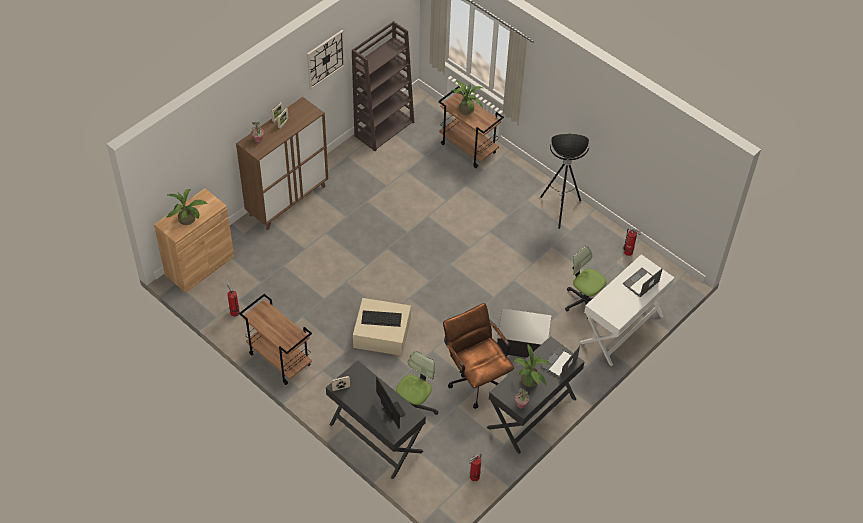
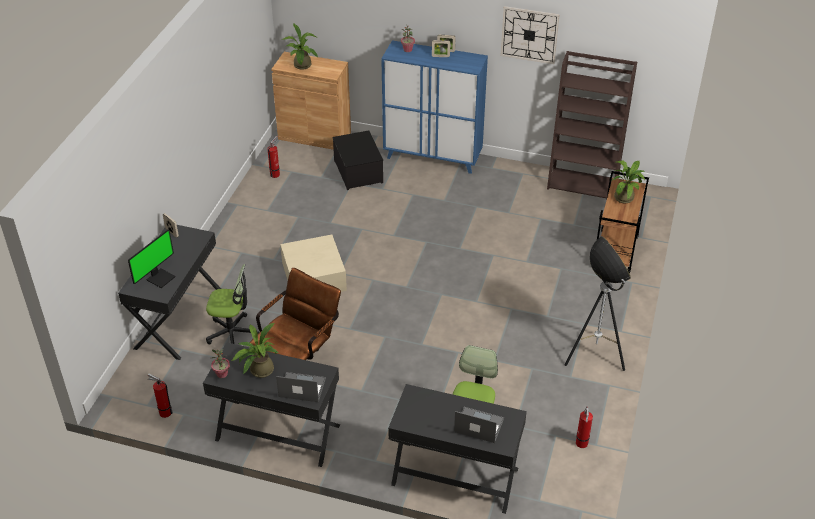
camera: 65 degrees right, 10 degrees down
brown cabinet [236,97,328,230] -> blue cabinet [381,40,488,174]
brown cart [239,294,312,385] -> none
keyboard [361,310,402,327] -> none
storage box [497,308,552,358] -> storage box moved to [332,131,383,190]
white desk [580,254,675,366] -> black desk [388,384,527,514]

